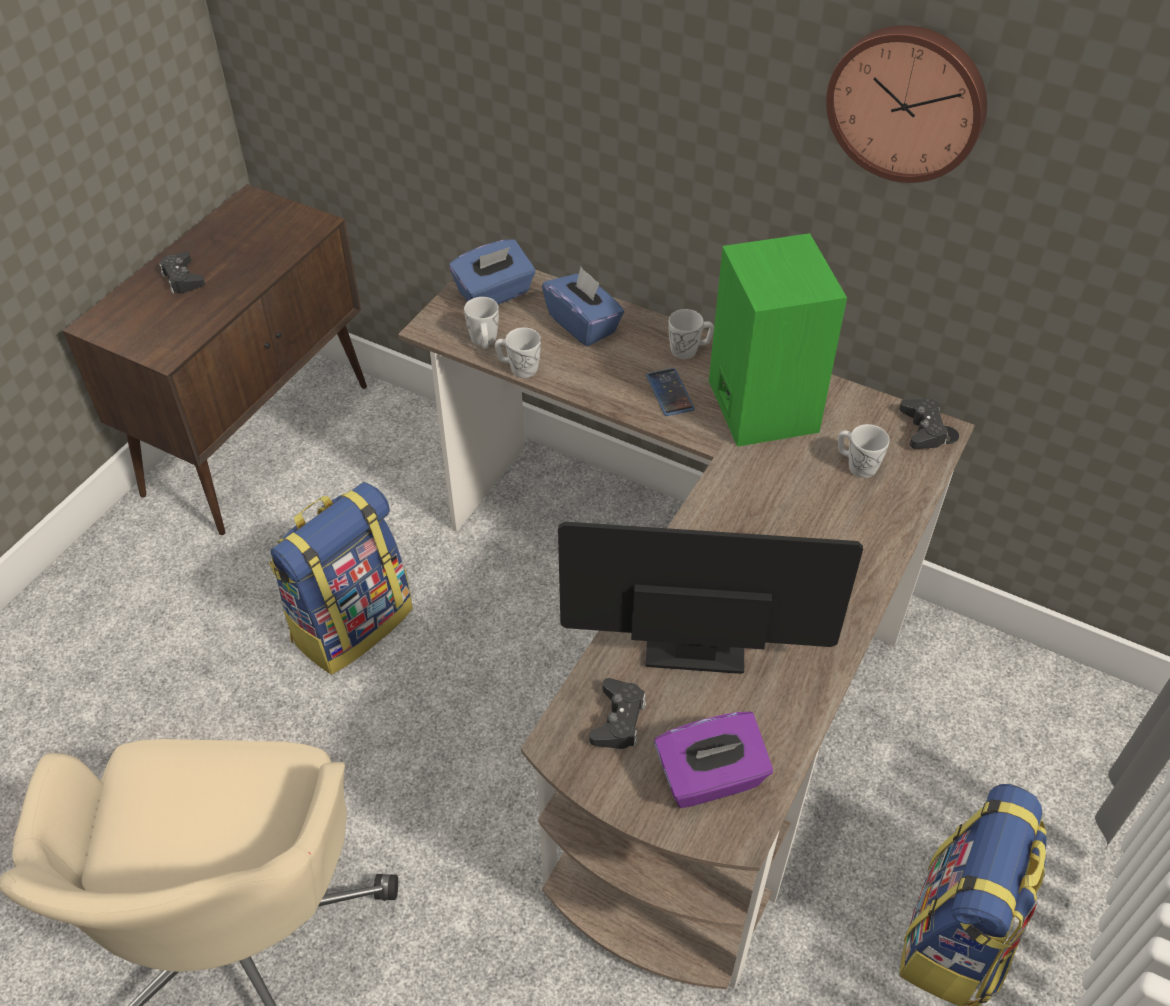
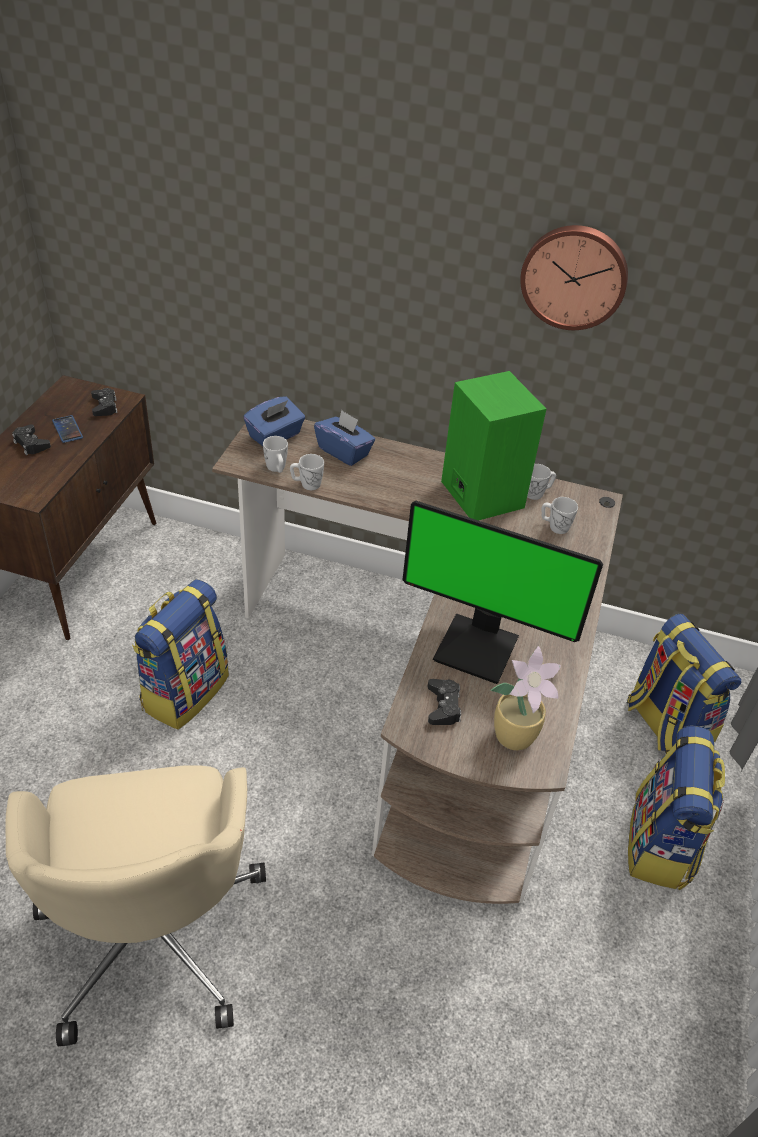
camera: 15 degrees left, 5 degrees down
monitor [558,522,863,674] -> monitor turned 150 degrees counterclockwise [403,501,603,684]
phone [646,368,695,416] -> phone moved to [52,415,83,443]
purple tissue box [654,712,773,808] -> potted plant [491,646,561,751]
white mug [668,309,714,359] -> white mug moved to [527,464,556,500]
black game controller [899,398,948,449] -> black game controller moved to [91,388,118,416]
none -> backpack [627,614,741,754]

